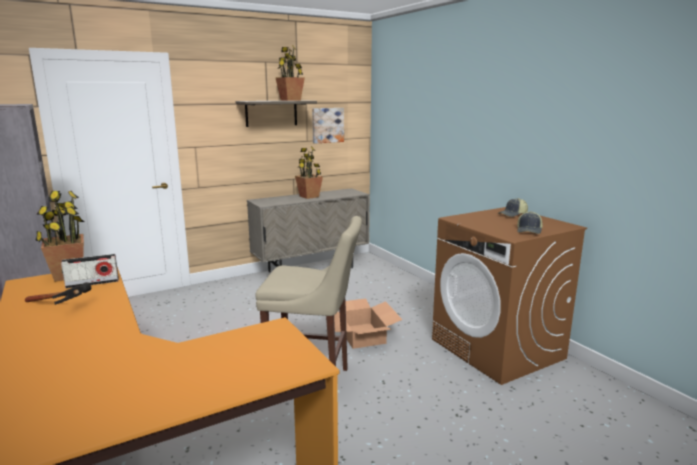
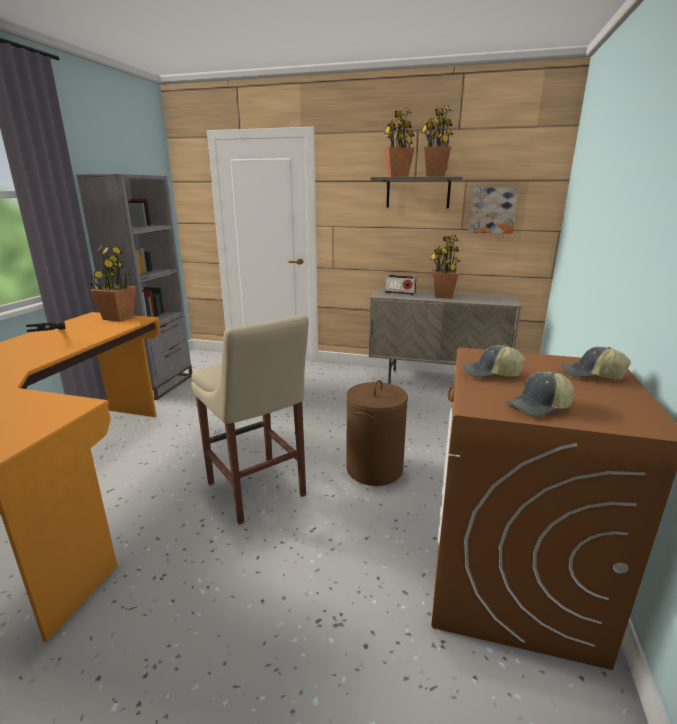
camera: 45 degrees right, 5 degrees up
radio [61,254,119,288] -> radio moved to [385,275,416,295]
cardboard box [334,299,402,349] -> brown laundry basket [346,380,408,486]
none -> potted plant [384,107,415,177]
none -> cap [462,345,525,378]

